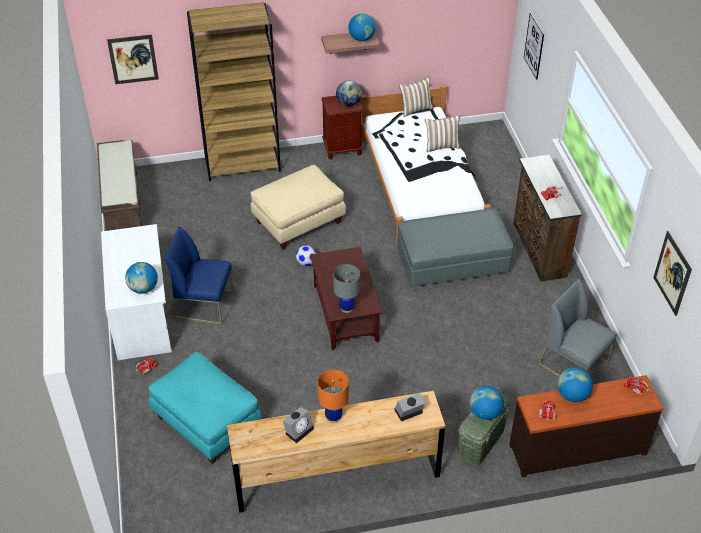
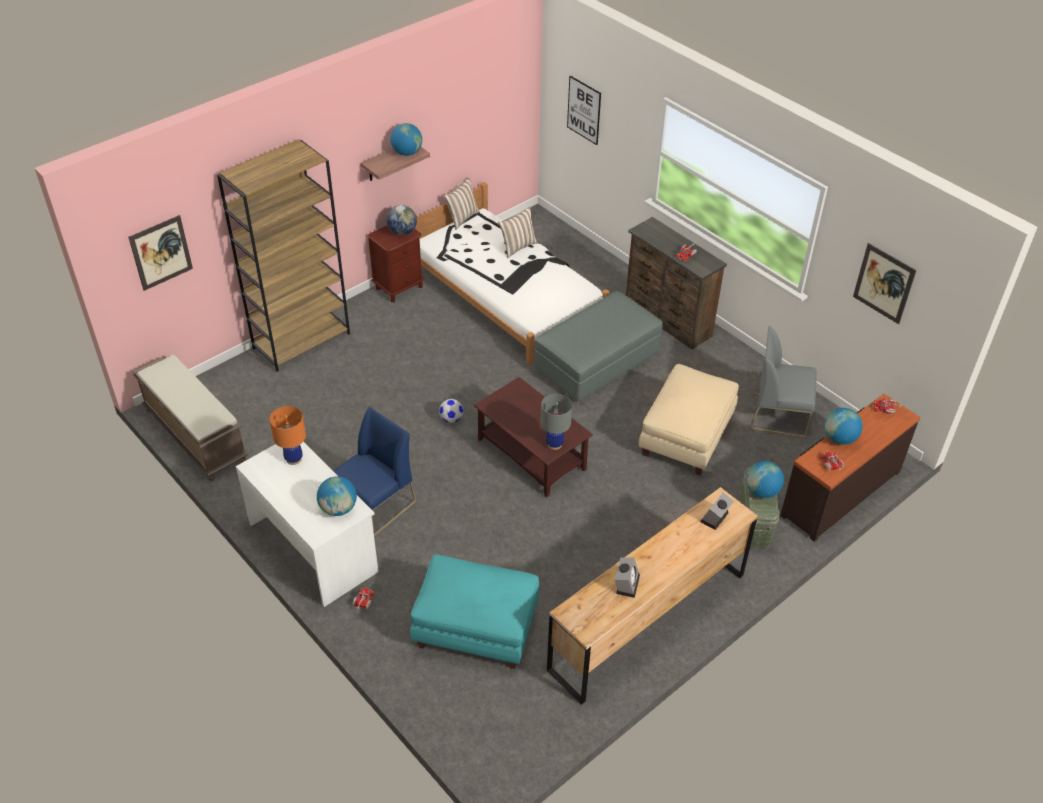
camera: 30 degrees left, 0 degrees up
blue chair [165,226,234,325] -> blue chair turned 150 degrees clockwise [333,407,417,537]
beige ottoman [251,165,346,249] -> beige ottoman moved to [639,364,739,475]
orange table lamp [318,370,349,423] -> orange table lamp moved to [270,406,306,465]

